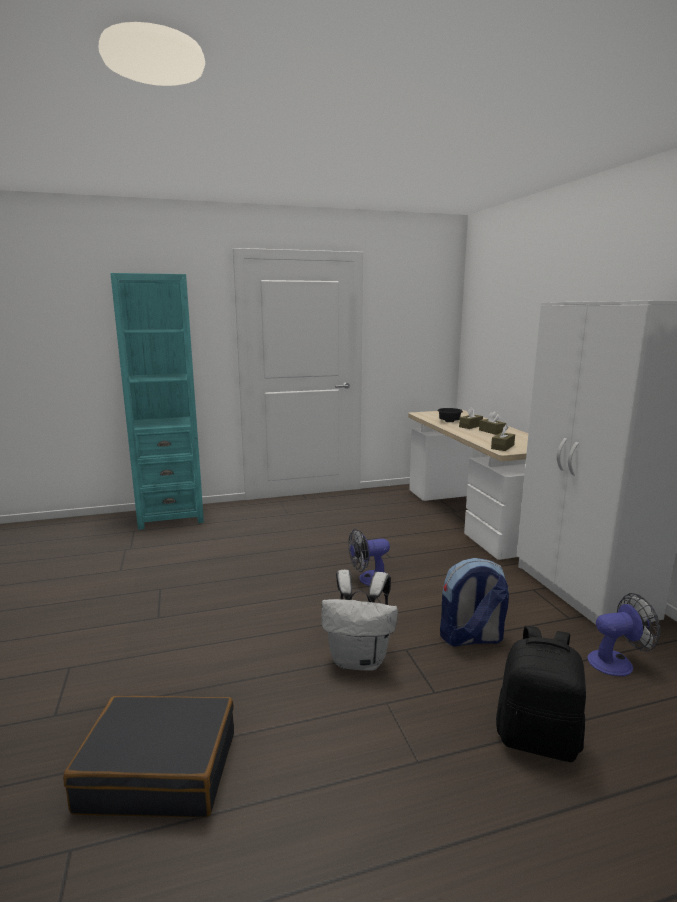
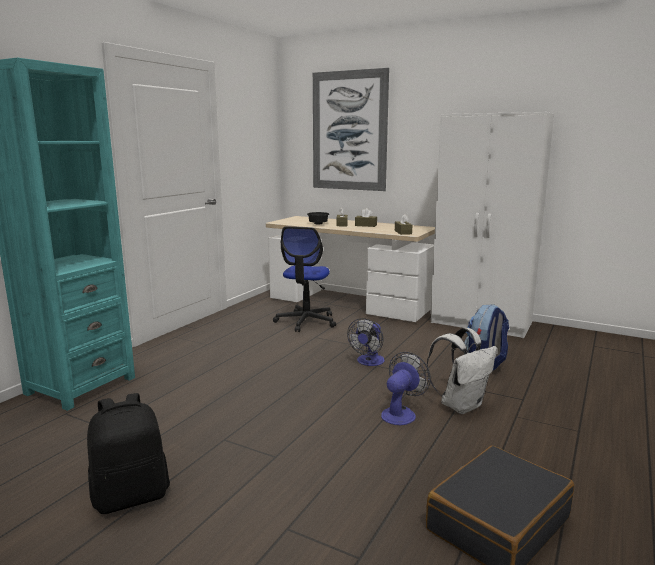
camera: 45 degrees left, 0 degrees up
black backpack [496,626,586,762] -> black backpack moved to [87,393,170,514]
fan [587,593,660,676] -> fan moved to [381,352,431,425]
none -> office chair [273,226,336,332]
none -> picture [313,68,389,191]

